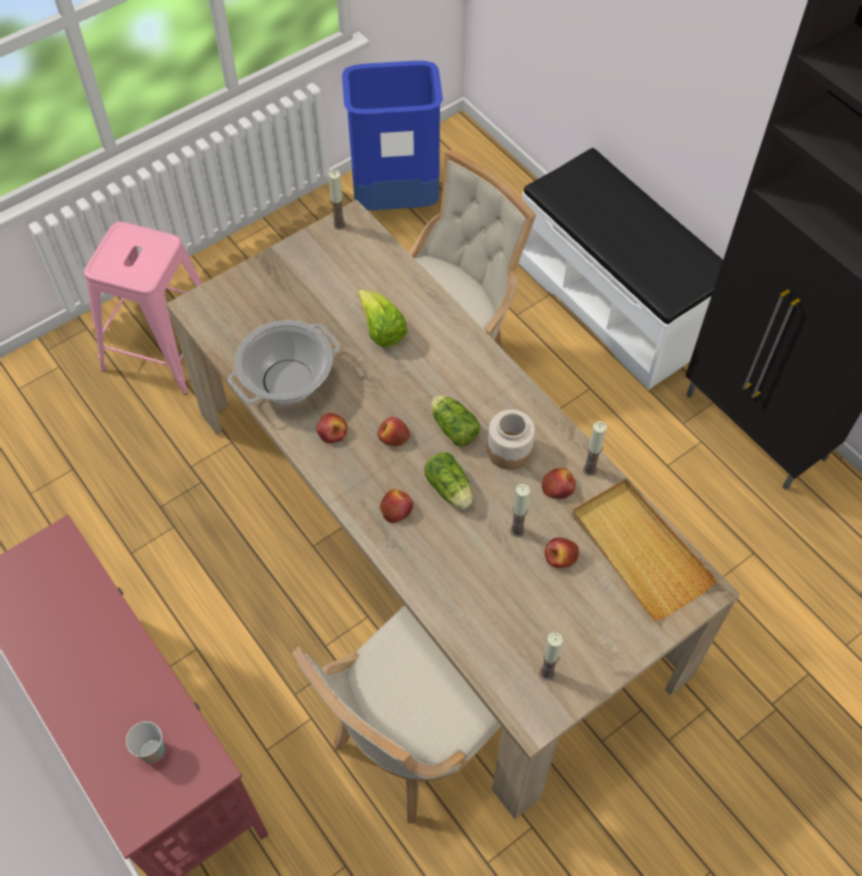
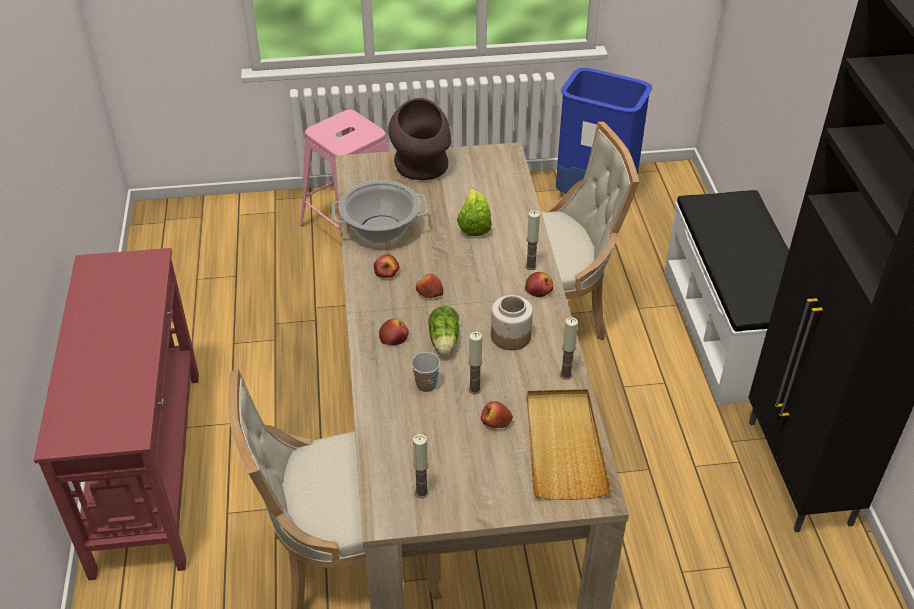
camera: 30 degrees right, 15 degrees down
cup [126,721,164,763] -> cup moved to [411,352,440,392]
candle [328,170,345,230] -> candle moved to [525,210,540,270]
lettuce [431,395,480,447] -> none
apple [542,468,576,499] -> apple moved to [525,272,553,297]
none -> brown vase [388,98,451,180]

